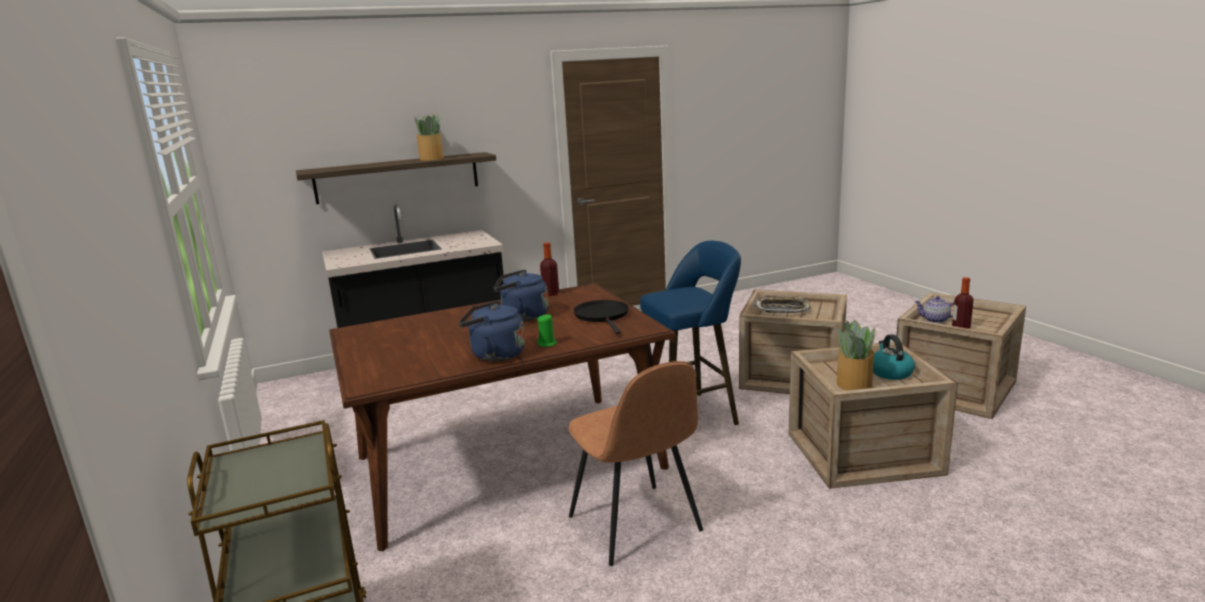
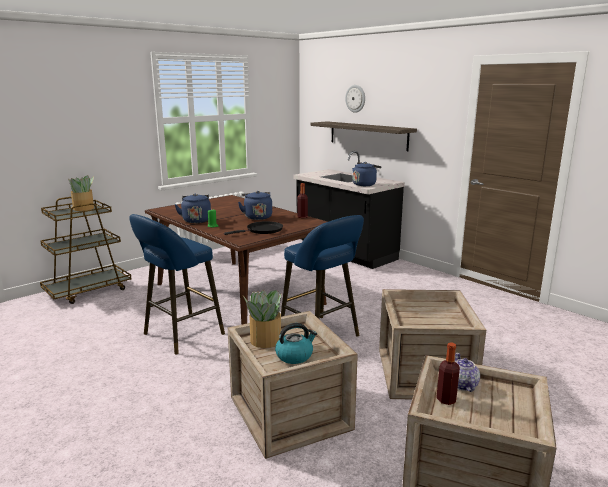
camera: 70 degrees right, 0 degrees up
potted plant [415,114,444,160] -> potted plant moved to [68,175,94,211]
brown chair [568,361,703,566] -> blue stool [129,214,225,355]
tray [754,297,810,313] -> none
none -> wall clock [345,85,365,113]
none -> blue kettle [352,162,382,186]

